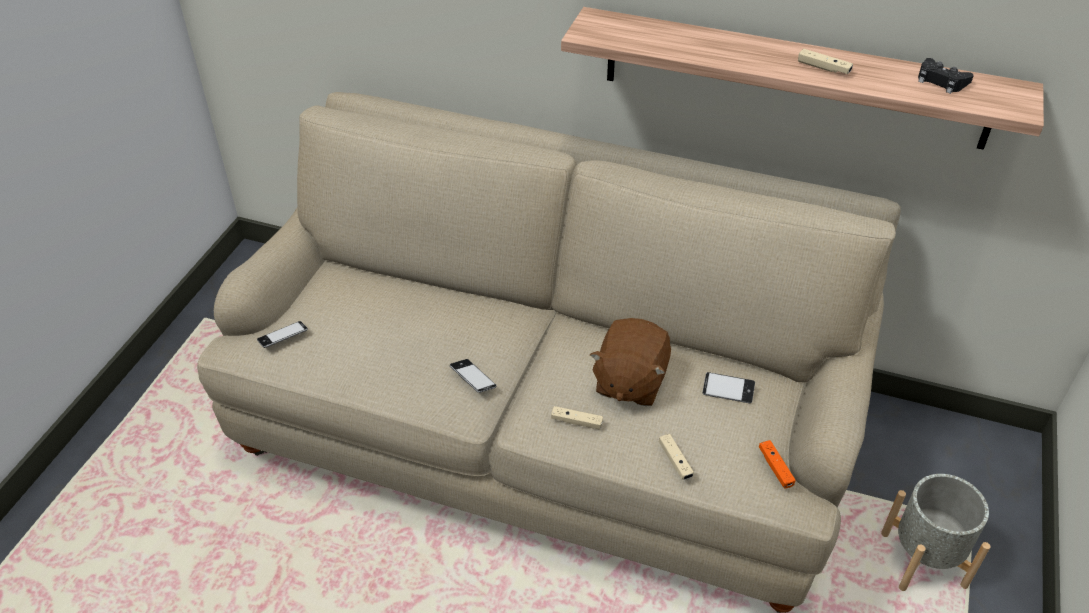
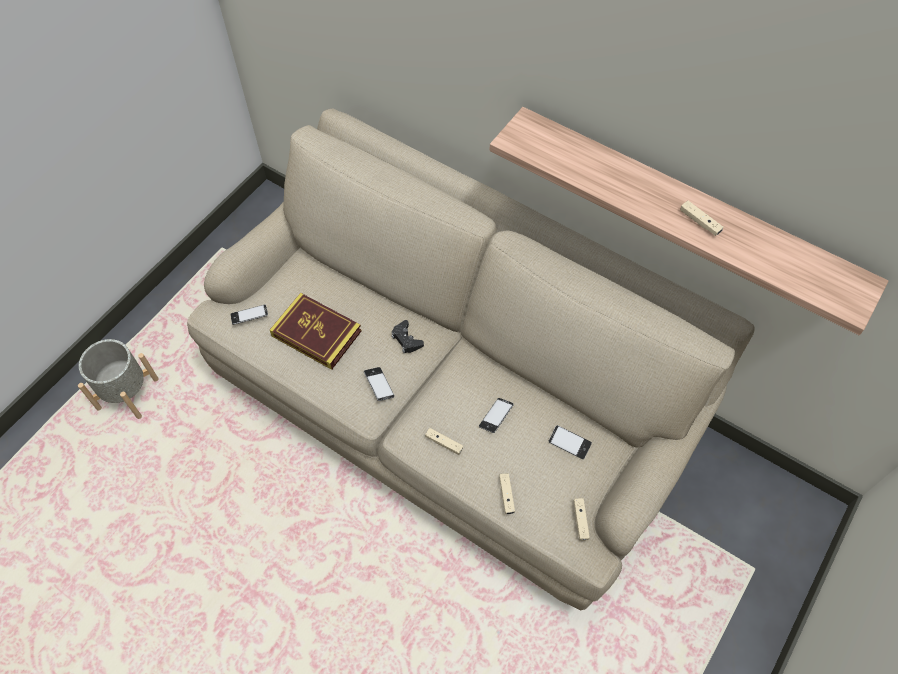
camera: 15 degrees right, 15 degrees up
brown plush toy [590,318,671,406] -> phone [479,398,514,433]
orange game controller [759,440,796,489] -> beige game controller [574,498,590,541]
grey planter [881,474,991,591] -> grey planter moved to [78,339,159,419]
black game controller [918,58,974,94] -> black game controller moved to [392,320,424,353]
none -> book [270,293,362,370]

